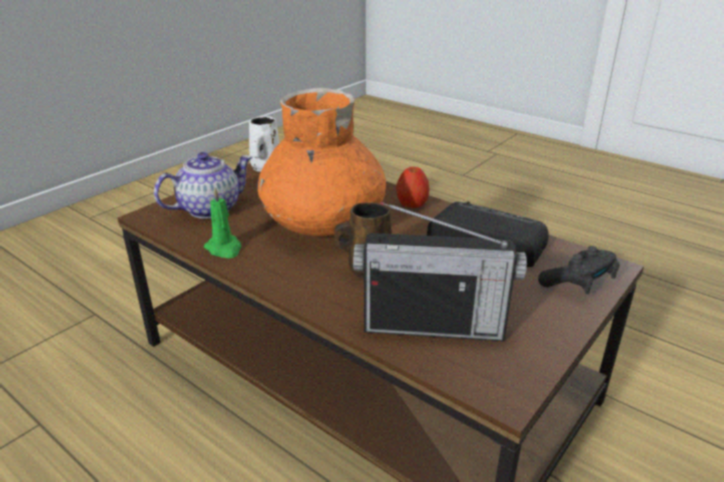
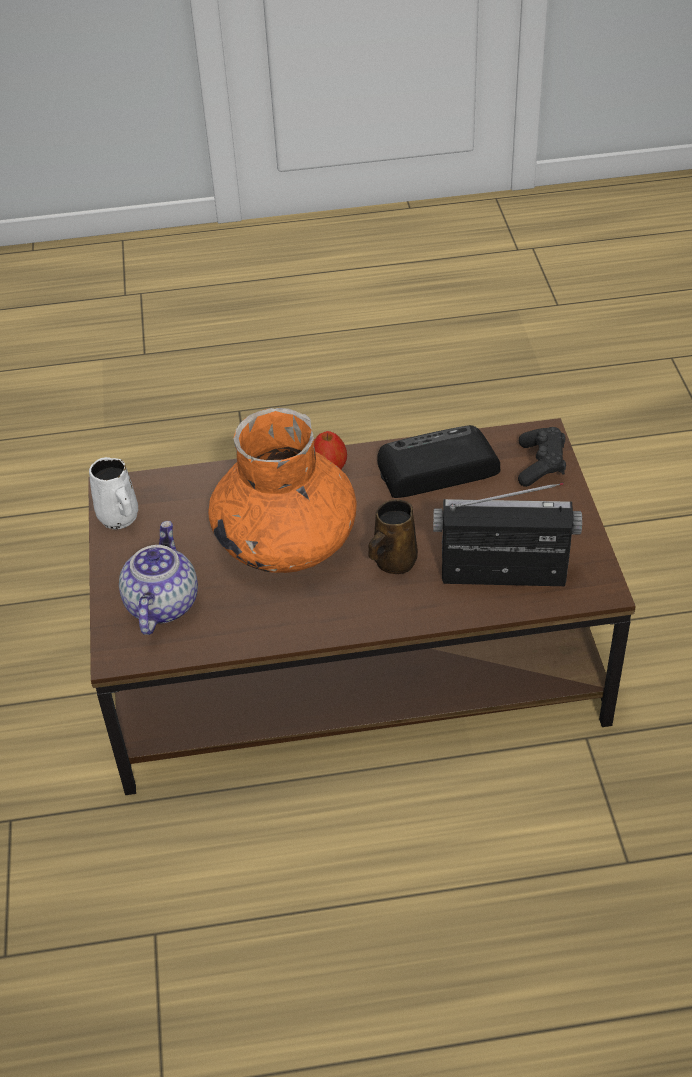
camera: 45 degrees left, 15 degrees up
green candle [204,187,241,258] -> none
radio [353,201,527,341] -> radio turned 135 degrees counterclockwise [433,482,582,586]

